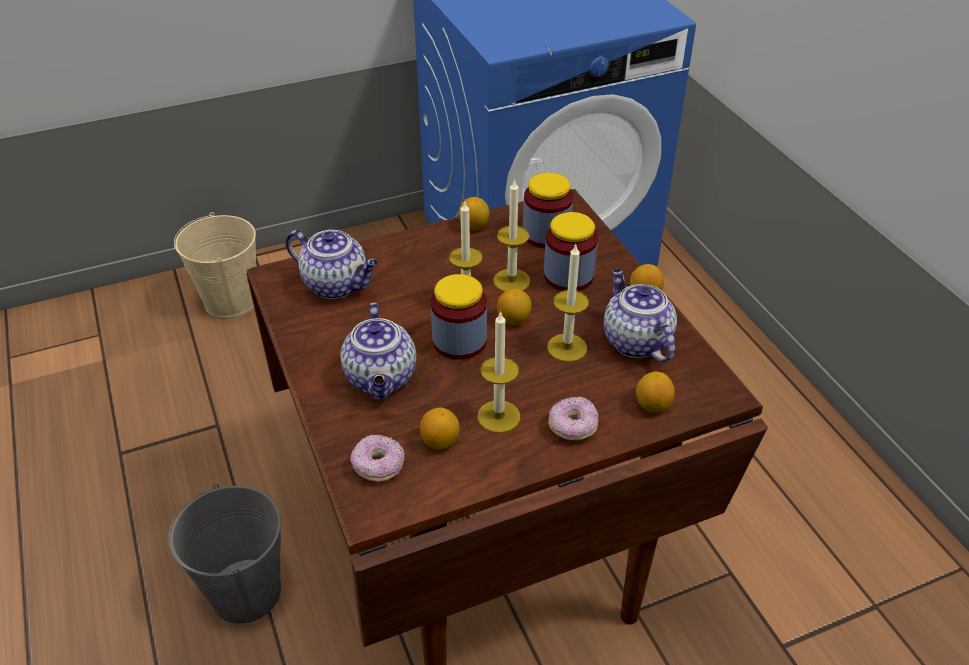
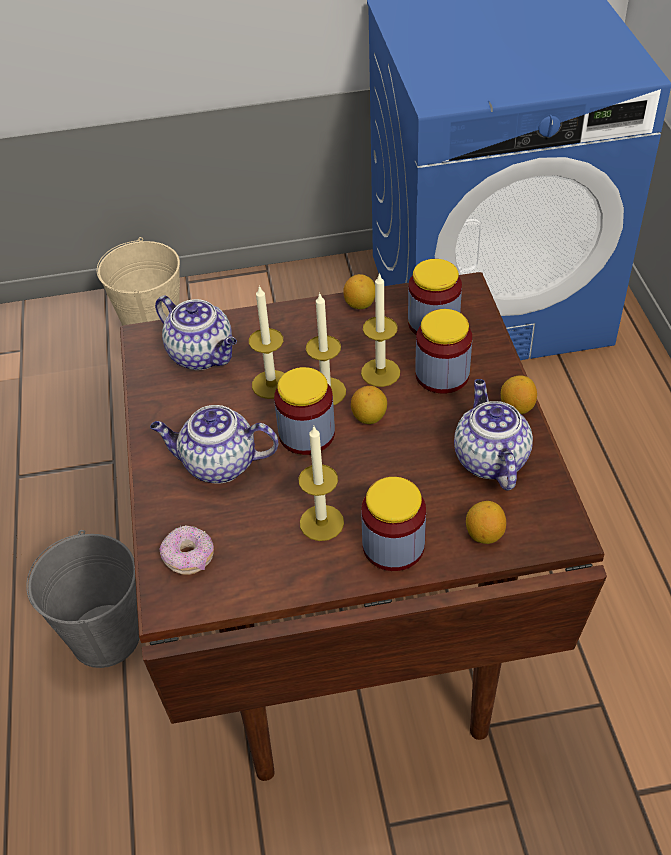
camera: 15 degrees right, 5 degrees up
teapot [340,303,417,400] -> teapot turned 90 degrees clockwise [150,405,278,484]
lemon [420,408,460,450] -> none
candle [547,245,589,362] -> candle moved to [249,285,285,399]
donut [548,397,598,440] -> jar [361,477,426,571]

